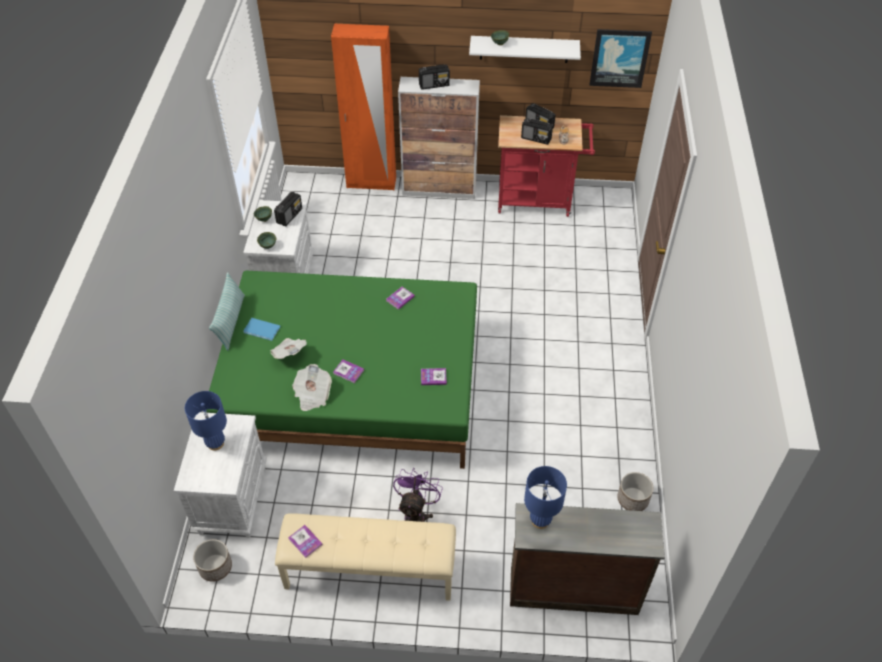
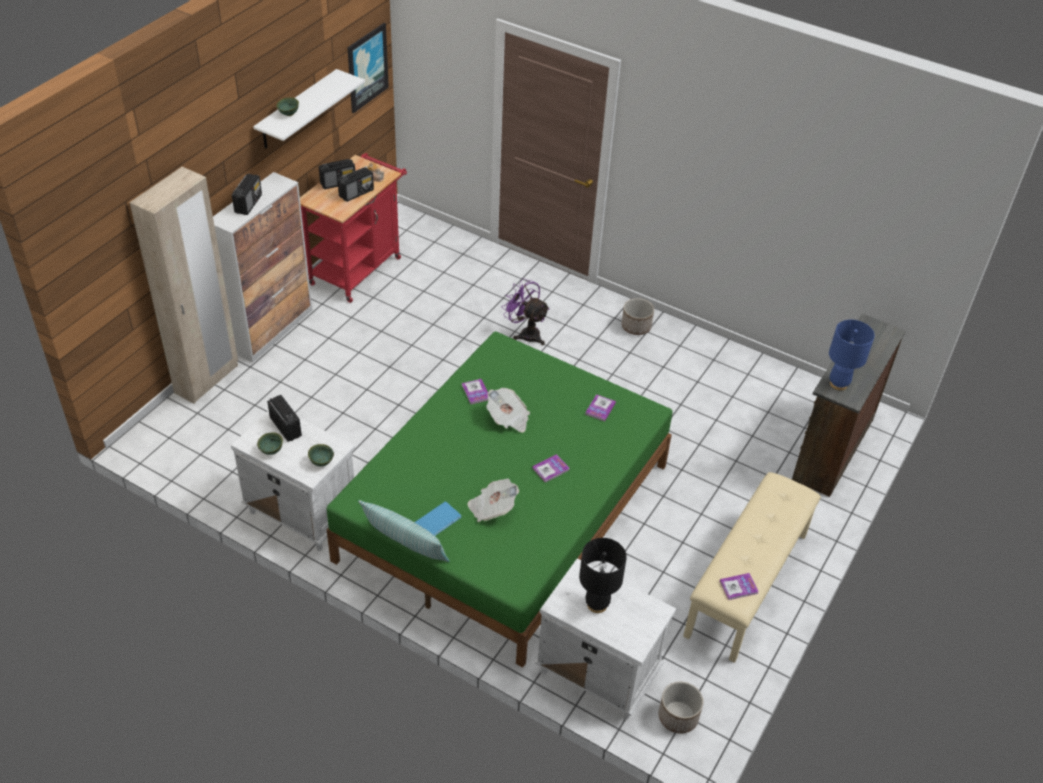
camera: 65 degrees left, 5 degrees down
blue table lamp [185,391,227,451] -> black table lamp [579,538,627,613]
newspaper [292,364,332,411] -> newspaper moved to [487,388,530,433]
orange wardrobe [331,24,396,191] -> beige wardrobe [129,167,238,404]
purple fan [393,468,443,522] -> purple fan moved to [502,278,550,345]
planter [617,472,653,511] -> planter moved to [622,298,654,335]

